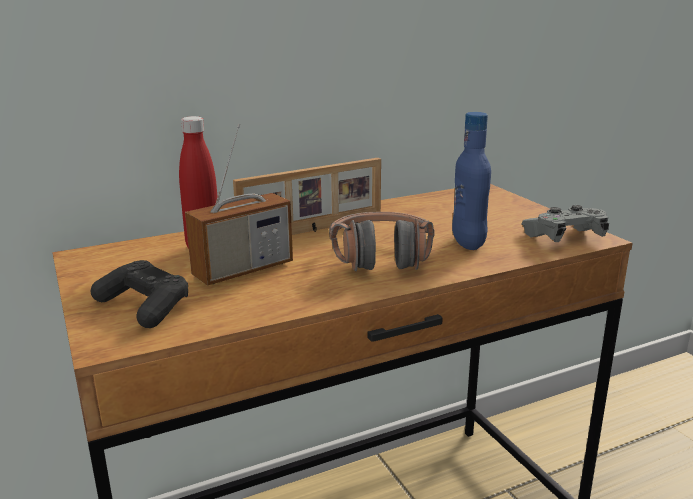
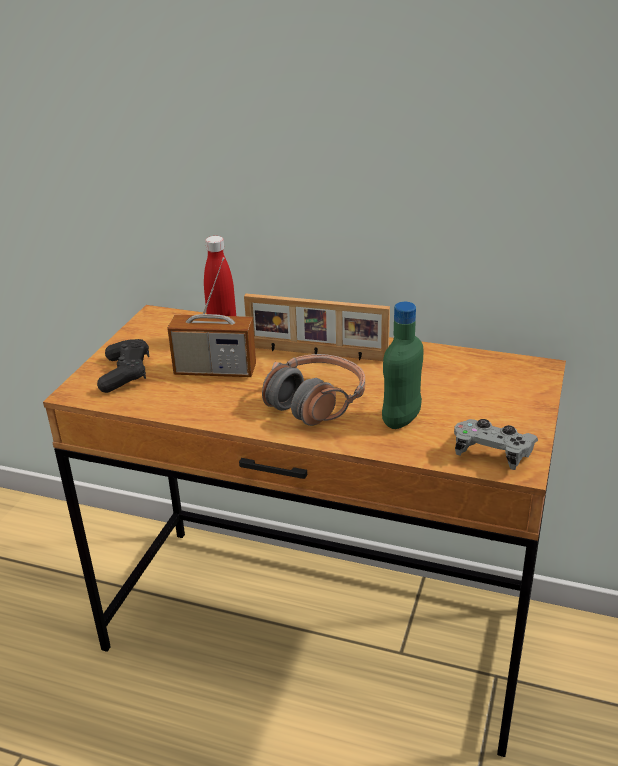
camera: 45 degrees right, 10 degrees up
blue bottle [452,112,491,250] -> green bottle [382,302,424,429]

